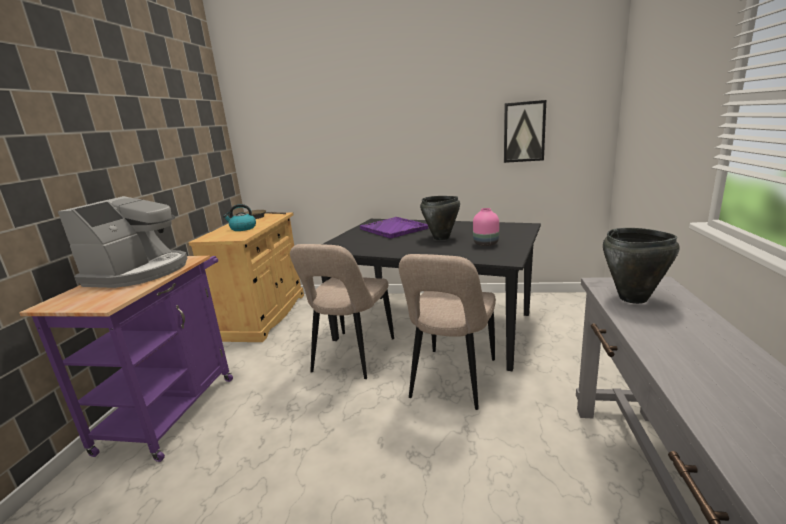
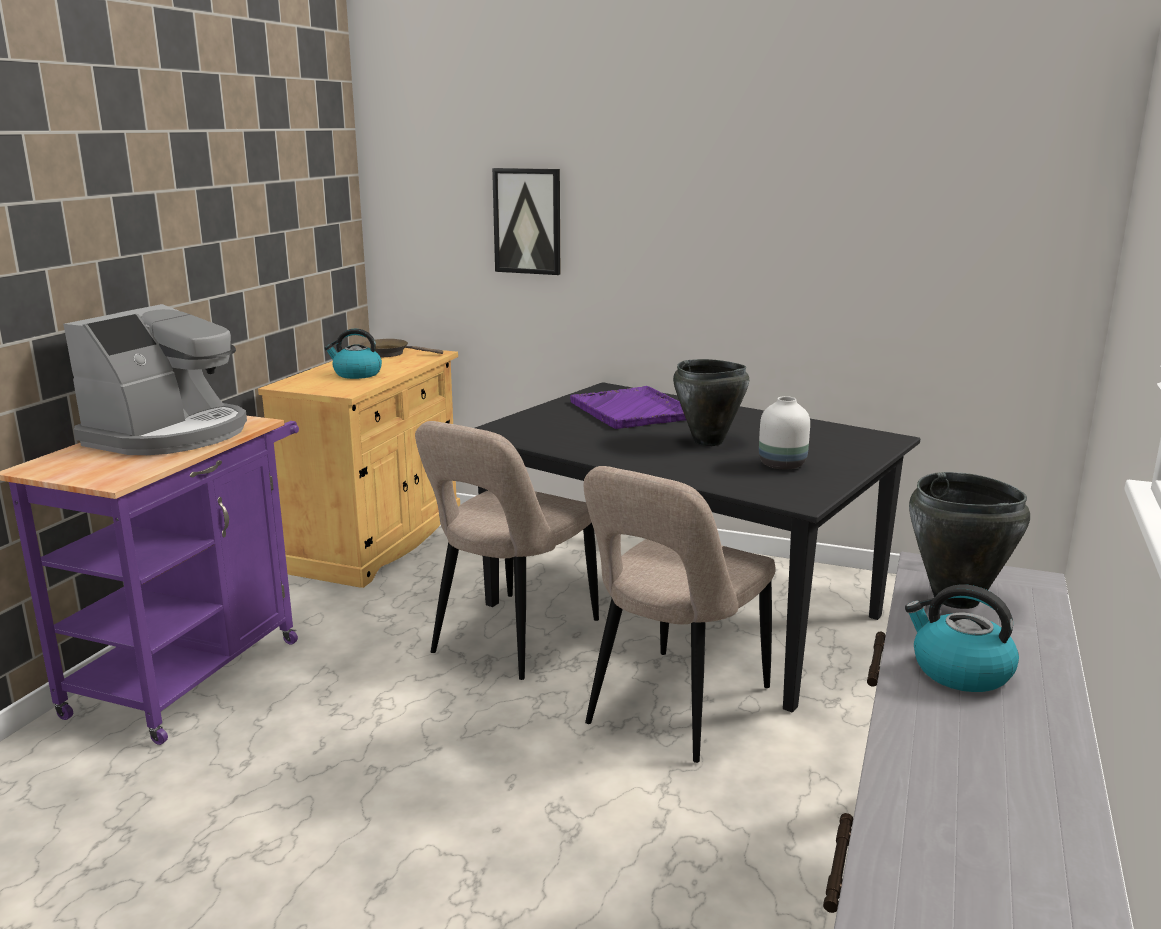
camera: 10 degrees right, 0 degrees up
pink vase [473,208,499,246] -> white vase [759,396,810,469]
picture [504,100,546,163] -> picture moved to [492,168,560,275]
none -> kettle [905,584,1019,692]

